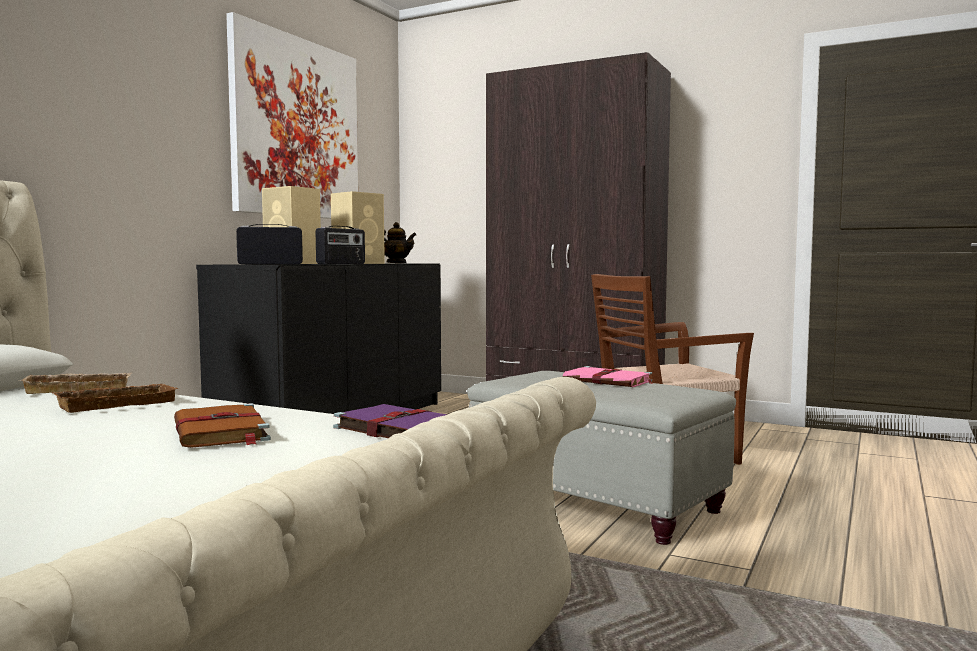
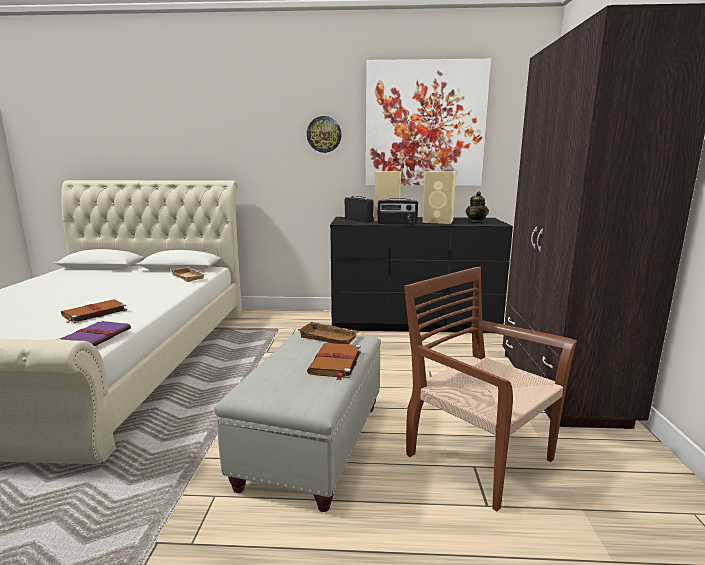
camera: 65 degrees right, 10 degrees up
brown tray [52,384,178,413] -> brown tray moved to [298,322,360,344]
pink book [563,366,653,387] -> brown book [307,343,361,381]
none -> wall clock [307,116,342,153]

